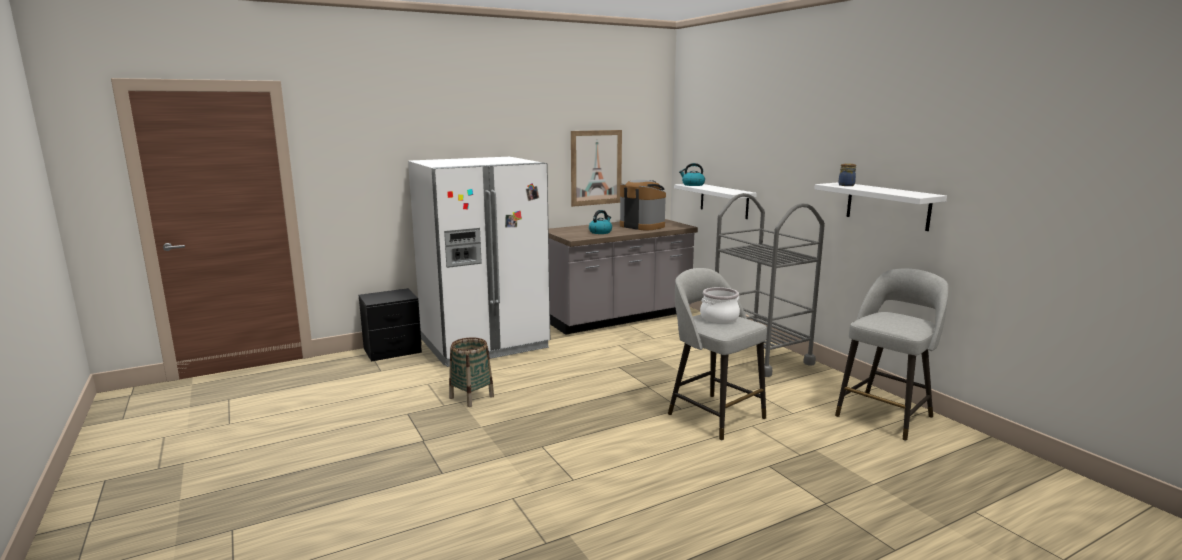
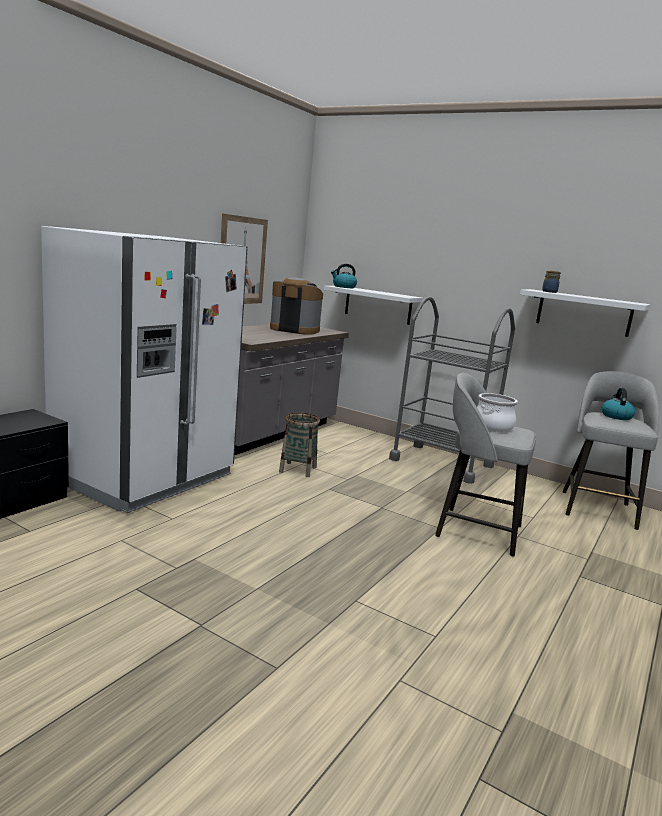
camera: 30 degrees left, 0 degrees up
basket [449,337,494,407] -> basket moved to [279,412,320,477]
kettle [589,210,612,234] -> kettle moved to [602,388,635,420]

